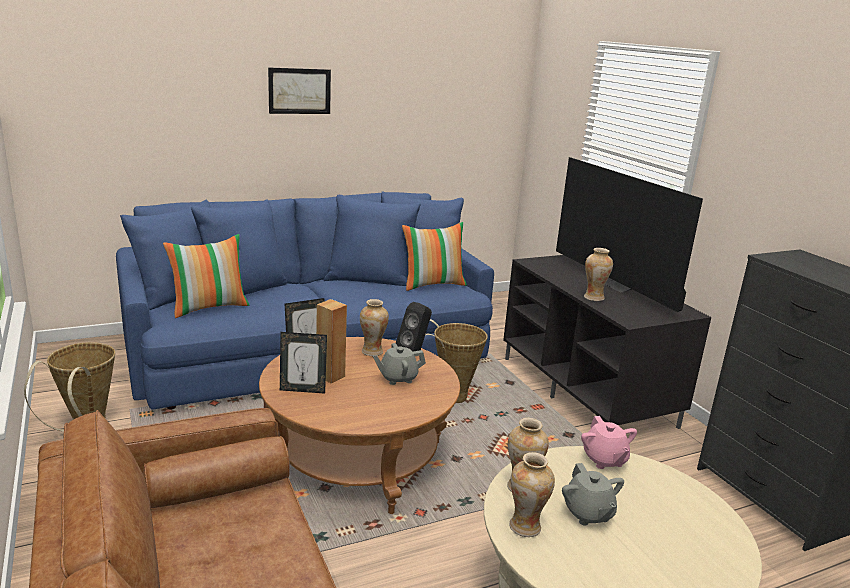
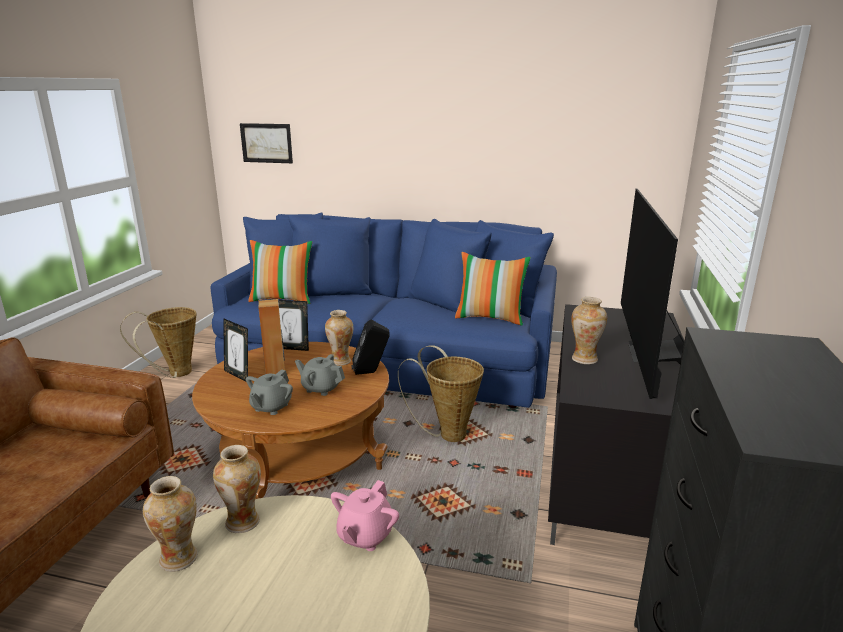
camera: 40 degrees right, 0 degrees up
picture [268,67,331,114] -> picture moved to [240,123,293,163]
grey teapot [562,463,624,525] -> grey teapot moved to [246,369,293,415]

